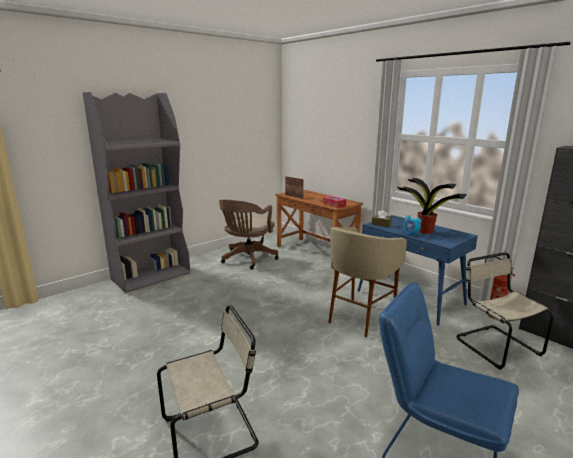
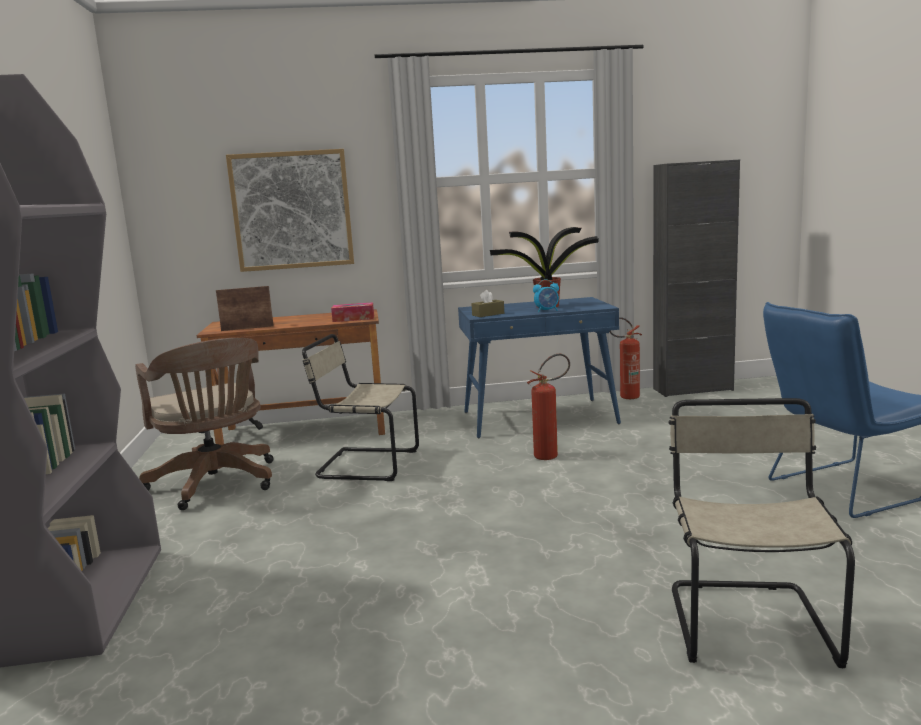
camera: 55 degrees left, 5 degrees down
beige stool [328,227,407,337] -> fire extinguisher [527,354,570,460]
beige chair [456,252,554,370] -> beige chair moved to [302,334,419,481]
none -> picture [226,149,354,272]

